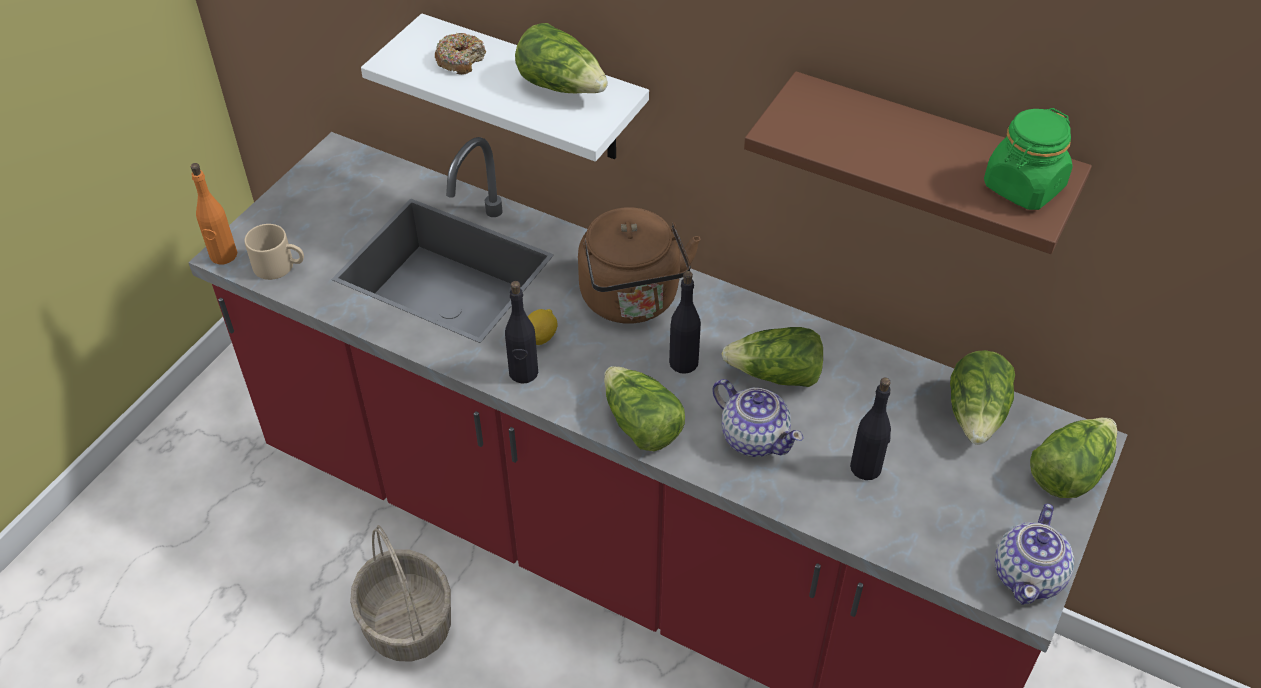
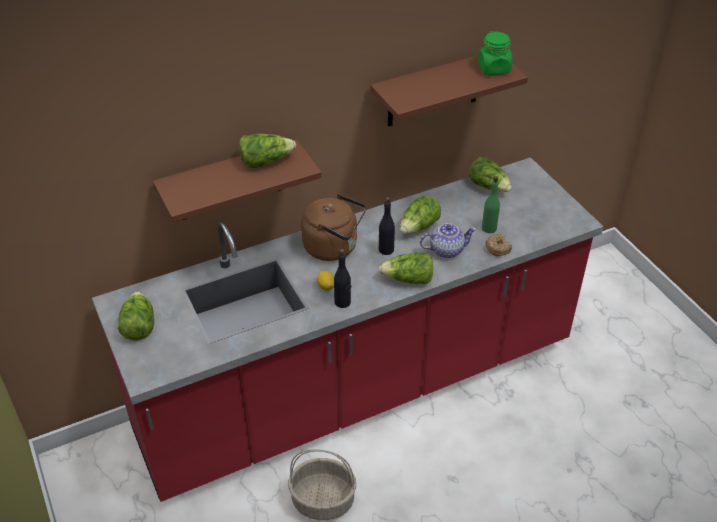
camera: 55 degrees left, 5 degrees down
orange bottle [191,163,238,264] -> none
beige mug [244,224,304,280] -> none
white shelf [361,14,649,162] -> brown shelf [153,140,322,222]
donut [435,33,486,75] -> donut moved to [486,234,512,256]
black bottle [850,378,891,480] -> green bottle [482,176,500,233]
teapot [995,503,1074,605] -> none
lettuce [1030,418,1117,498] -> lettuce moved to [118,291,154,341]

